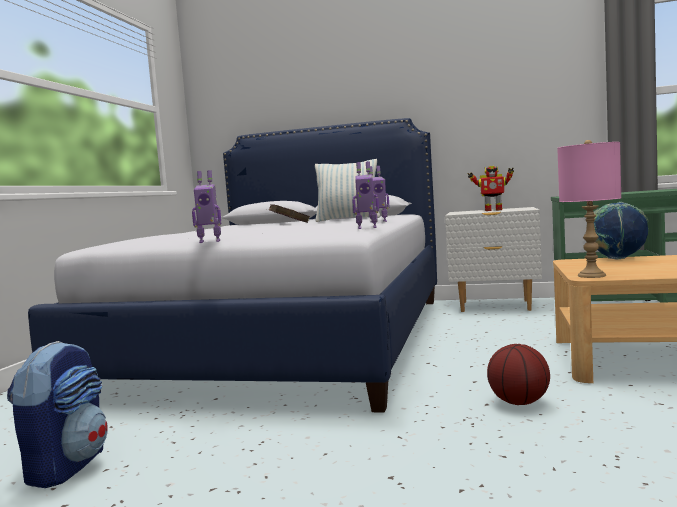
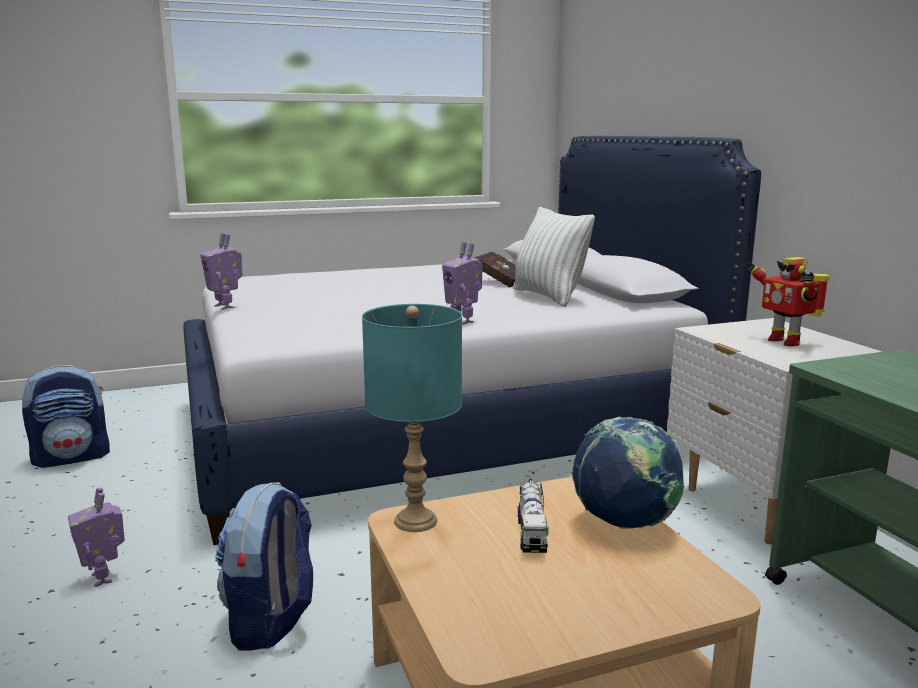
camera: 55 degrees right, 10 degrees up
toy robot [352,161,379,229] -> toy robot moved to [68,488,125,587]
basketball [487,344,550,405] -> backpack [215,482,313,651]
pink table lamp [557,140,621,278] -> turquoise table lamp [362,304,462,532]
none -> toy truck [518,479,549,553]

